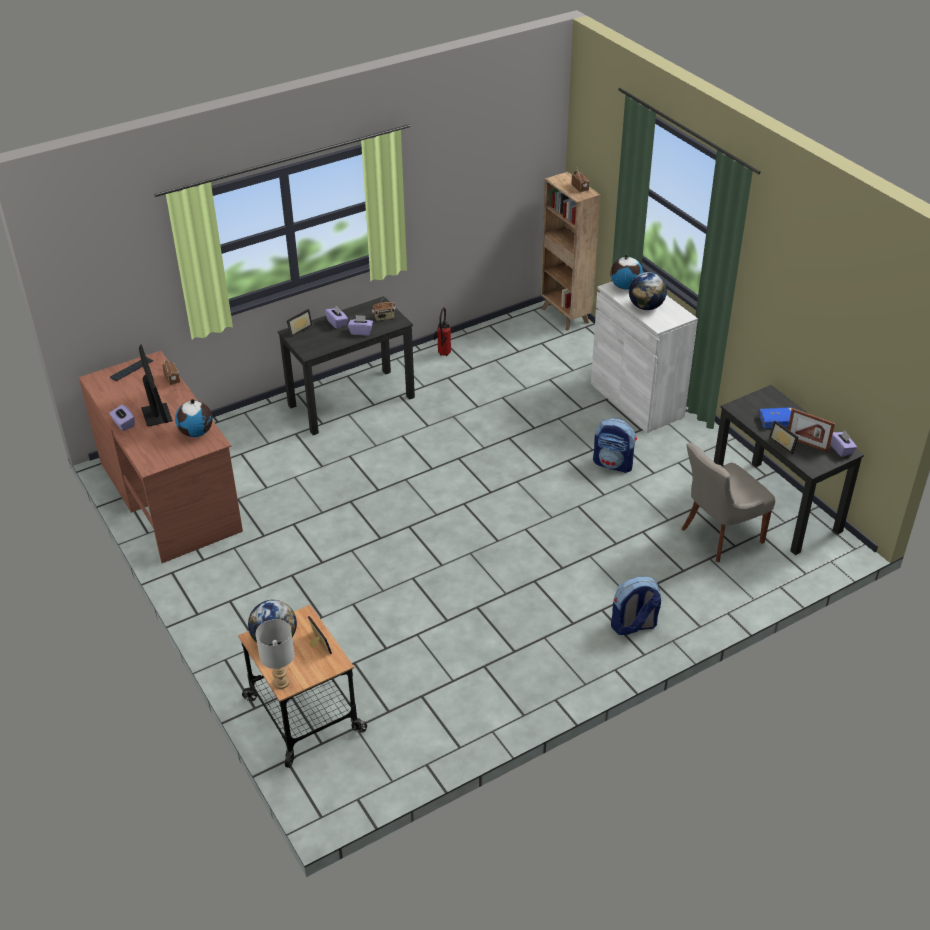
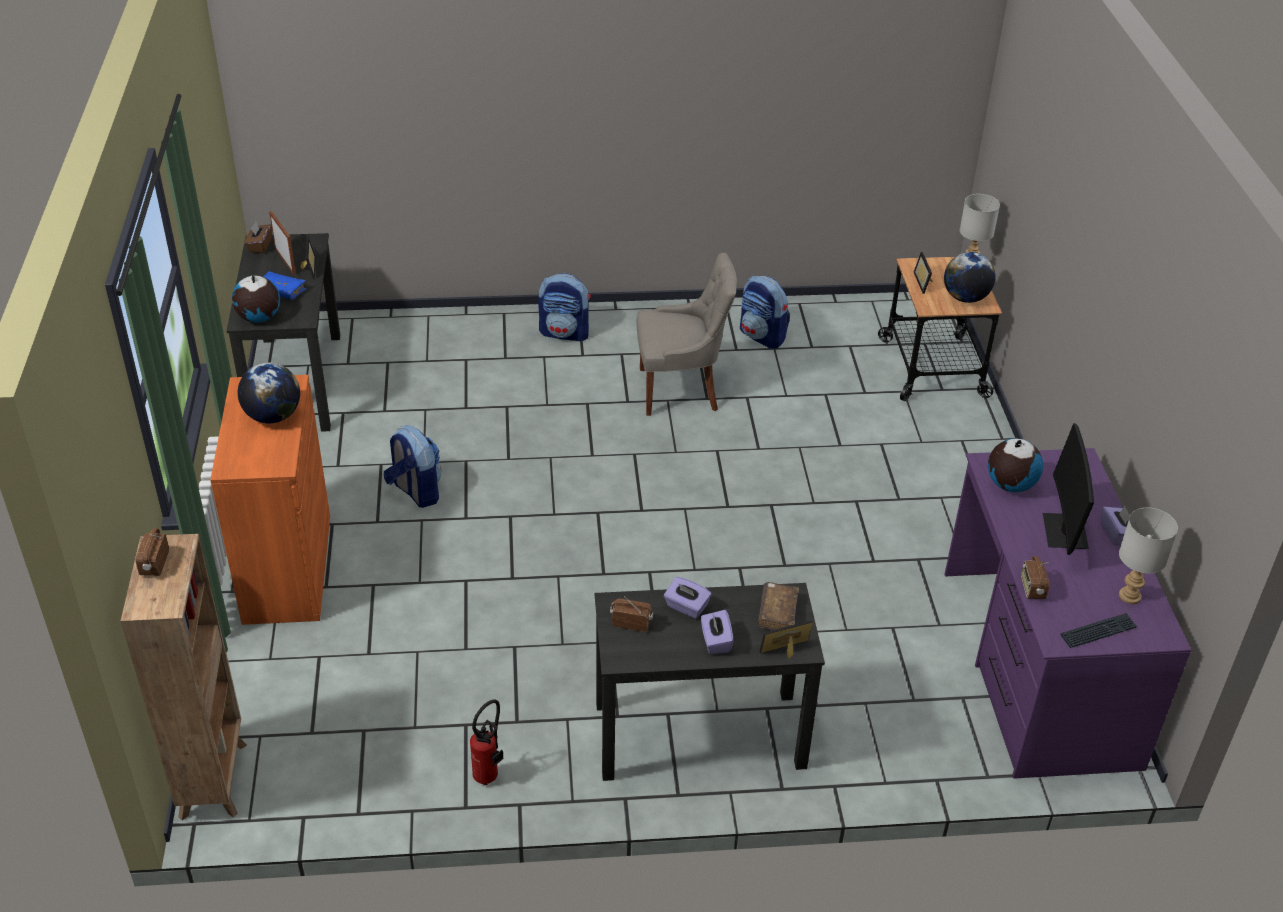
camera: 155 degrees left, 0 degrees up
brown desk [79,351,243,563] -> purple desk [944,448,1191,779]
white cabinet [591,281,698,433] -> orange cabinet [210,375,330,625]
globe [610,255,643,290] -> globe moved to [232,274,280,323]
grey chair [682,443,775,562] -> grey chair moved to [637,253,737,416]
purple tissue box [830,430,857,457] -> brown tissue box [245,222,272,253]
none -> backpack [740,276,790,349]
none -> brown book [758,582,799,630]
none -> grey table lamp [1119,508,1178,604]

